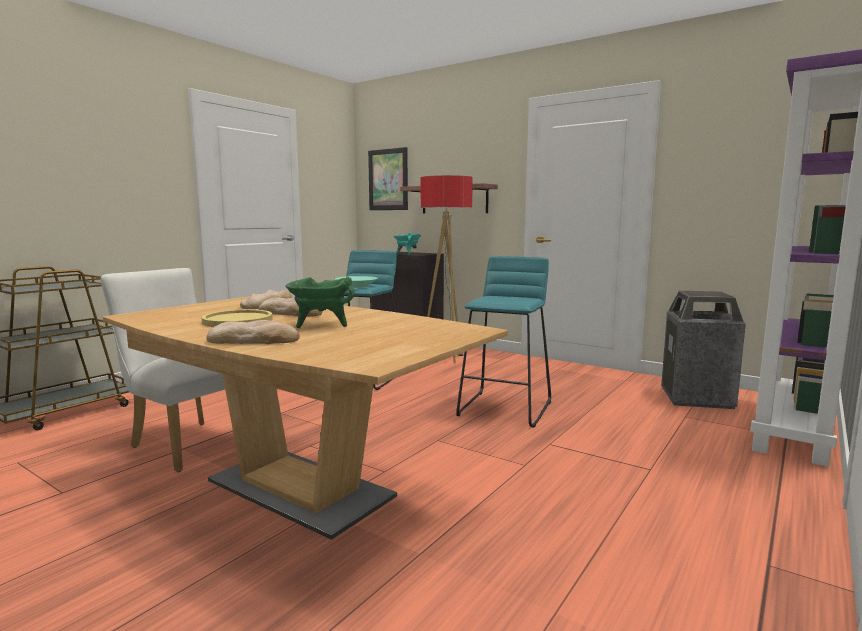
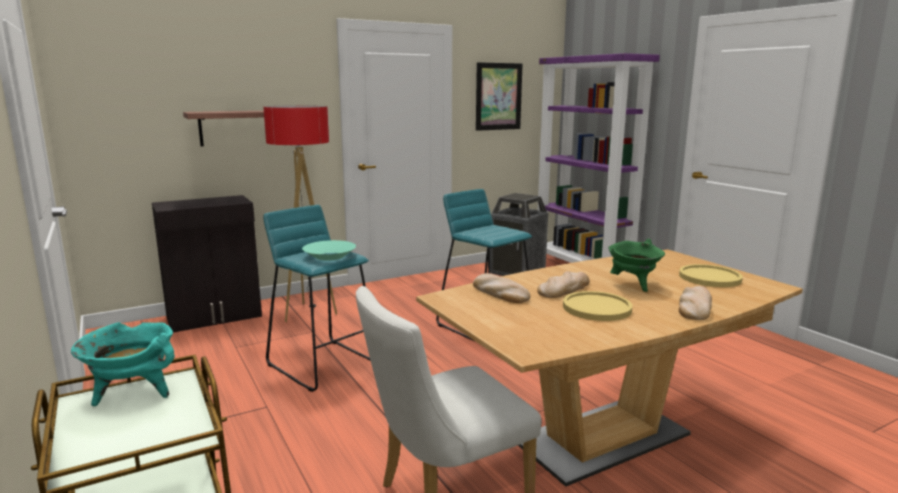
camera: 65 degrees left, 5 degrees up
picture [368,147,408,210] -> picture moved to [476,62,523,131]
turquoise cooking pot [393,232,421,255] -> turquoise cooking pot moved to [71,322,175,406]
none -> yellow plate [679,264,743,287]

